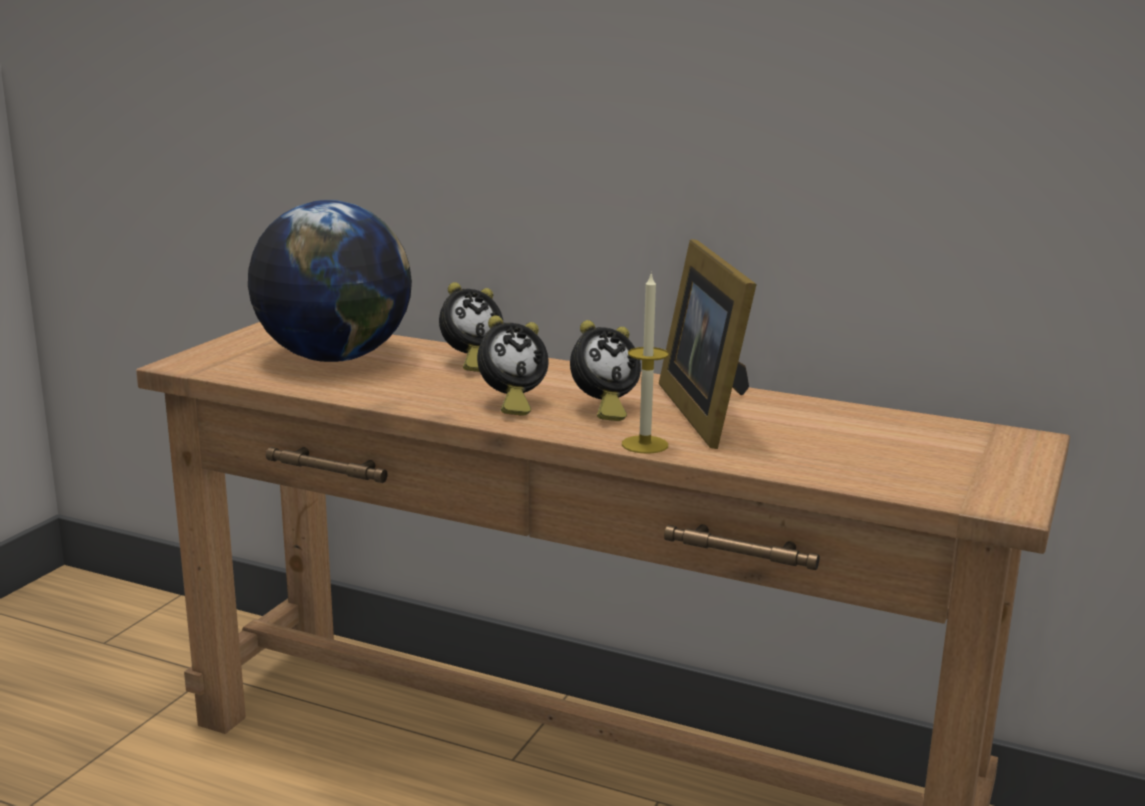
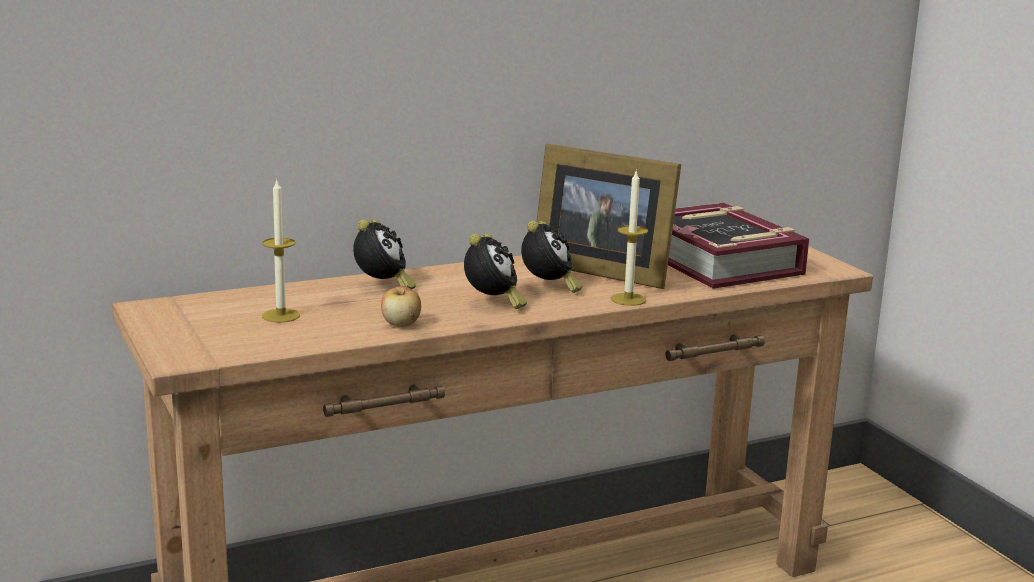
camera: 50 degrees left, 0 degrees up
globe [248,200,412,362] -> candle [262,178,300,323]
none -> apple [381,285,421,327]
none -> book [668,203,809,289]

